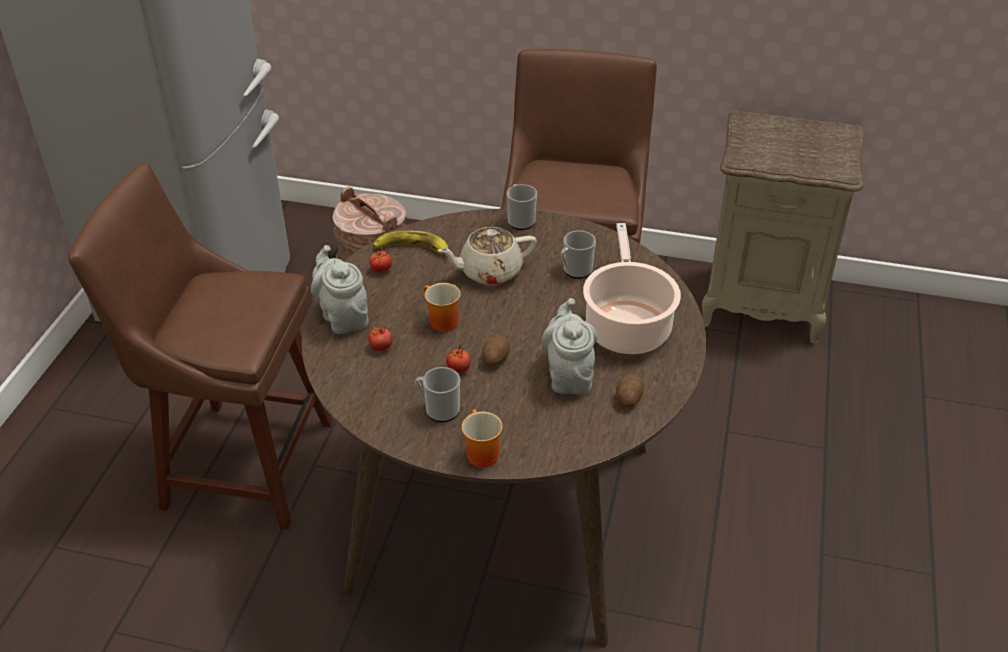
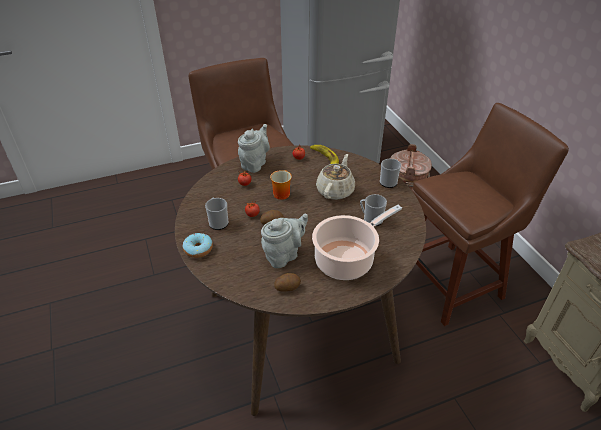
camera: 55 degrees right, 0 degrees up
beige teapot [438,227,537,285] -> beige teapot turned 75 degrees clockwise [316,154,355,200]
mug [462,409,503,468] -> donut [183,233,213,258]

